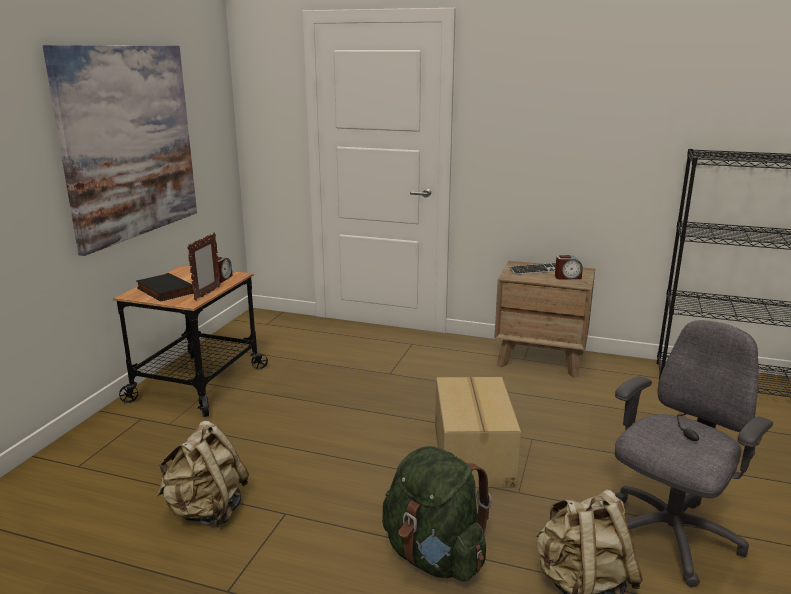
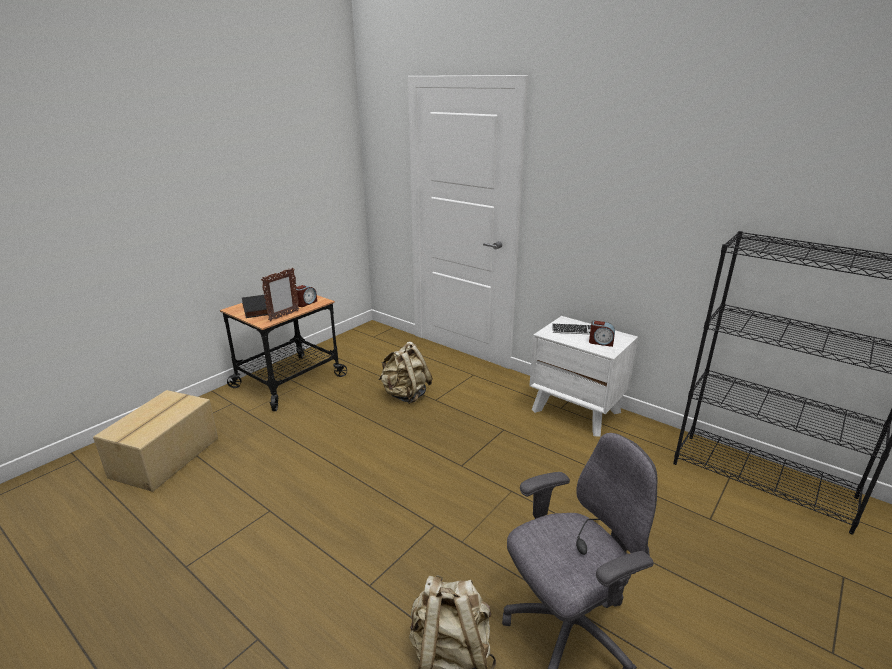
camera: 20 degrees right, 5 degrees up
picture [43,45,197,256] -> none
beige backpack [157,421,249,527] -> beige backpack moved to [378,341,433,404]
green backpack [382,446,492,581] -> none
cardboard box [435,377,521,488] -> cardboard box moved to [93,390,218,492]
brown nightstand [494,261,595,378] -> white nightstand [529,316,638,437]

